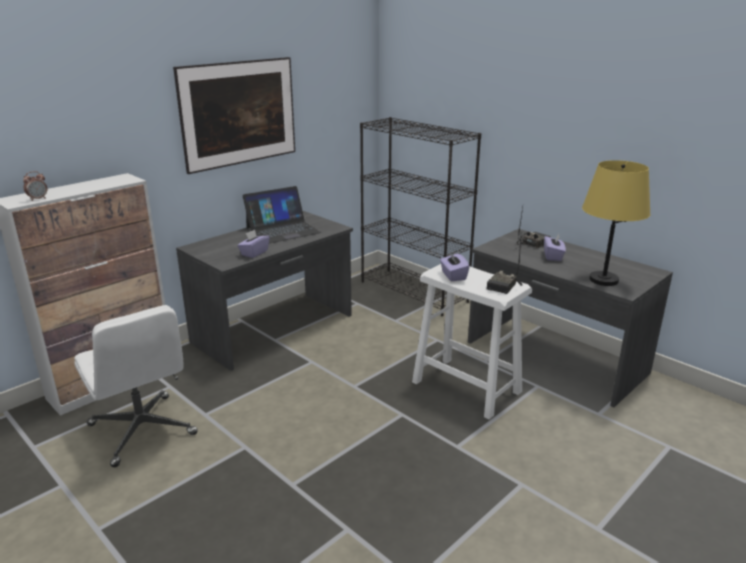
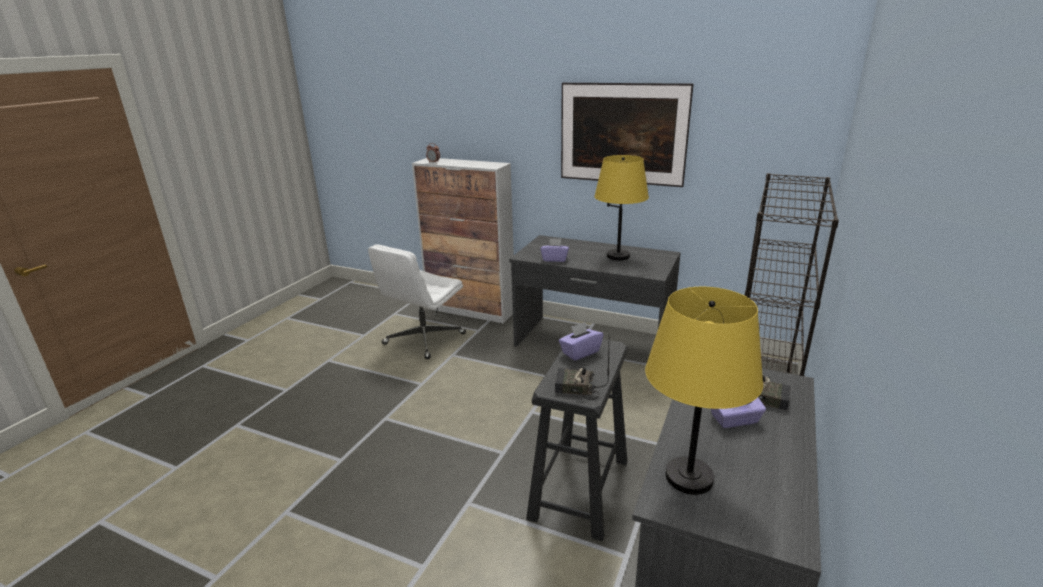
camera: 70 degrees right, 0 degrees up
laptop [243,186,321,243] -> yellow table lamp [594,155,649,260]
white stool [412,264,532,419] -> black stool [526,339,628,541]

